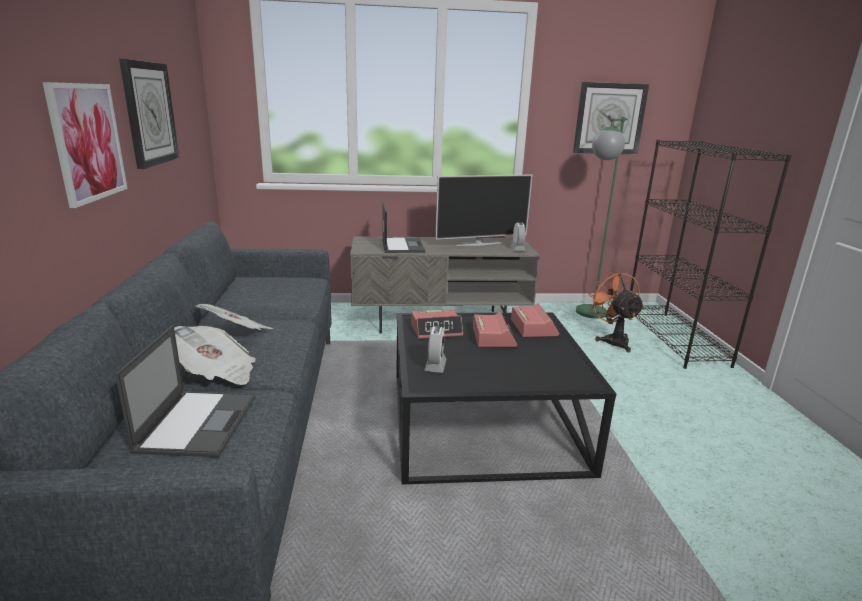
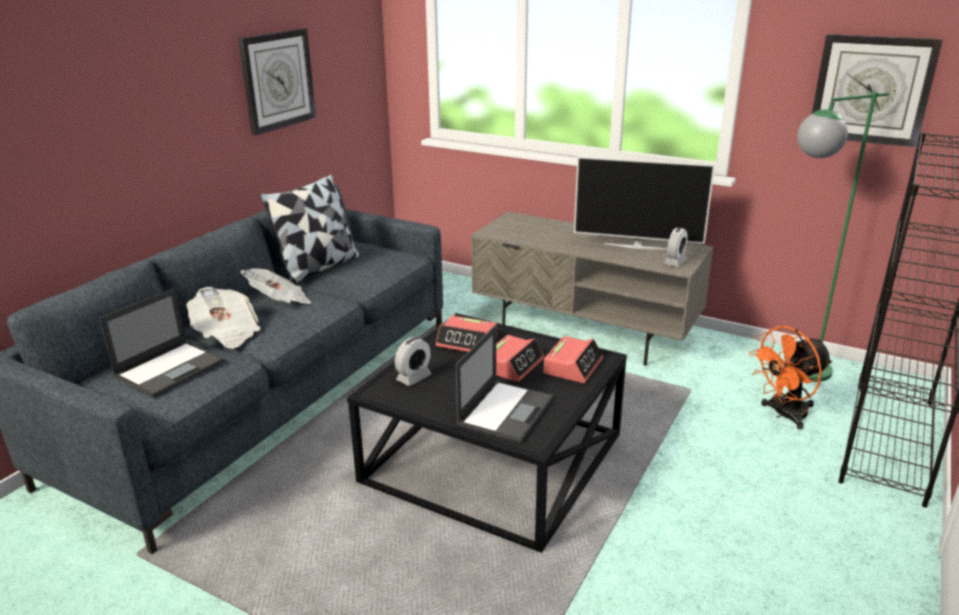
camera: 35 degrees right, 5 degrees up
picture [42,82,128,208] -> none
laptop [382,202,425,253] -> laptop moved to [456,325,554,443]
orange fan [588,271,644,352] -> orange fan turned 135 degrees counterclockwise [749,326,832,430]
none -> pillow [259,174,360,284]

